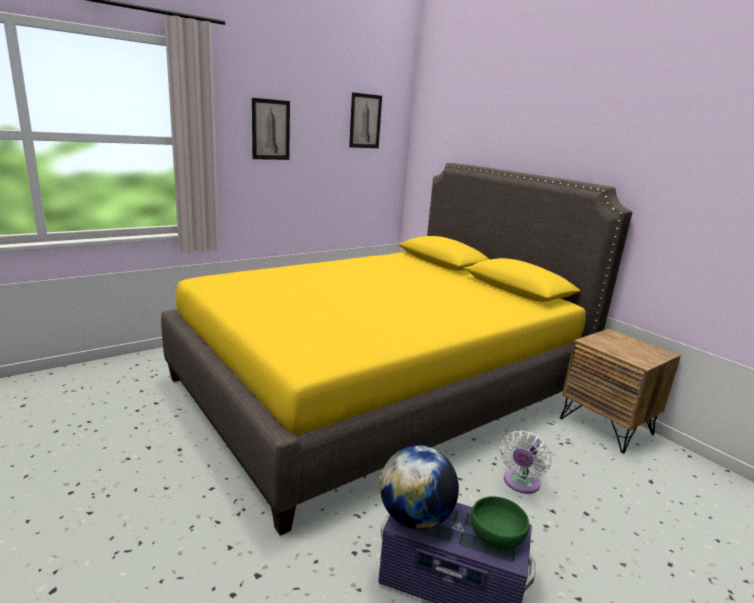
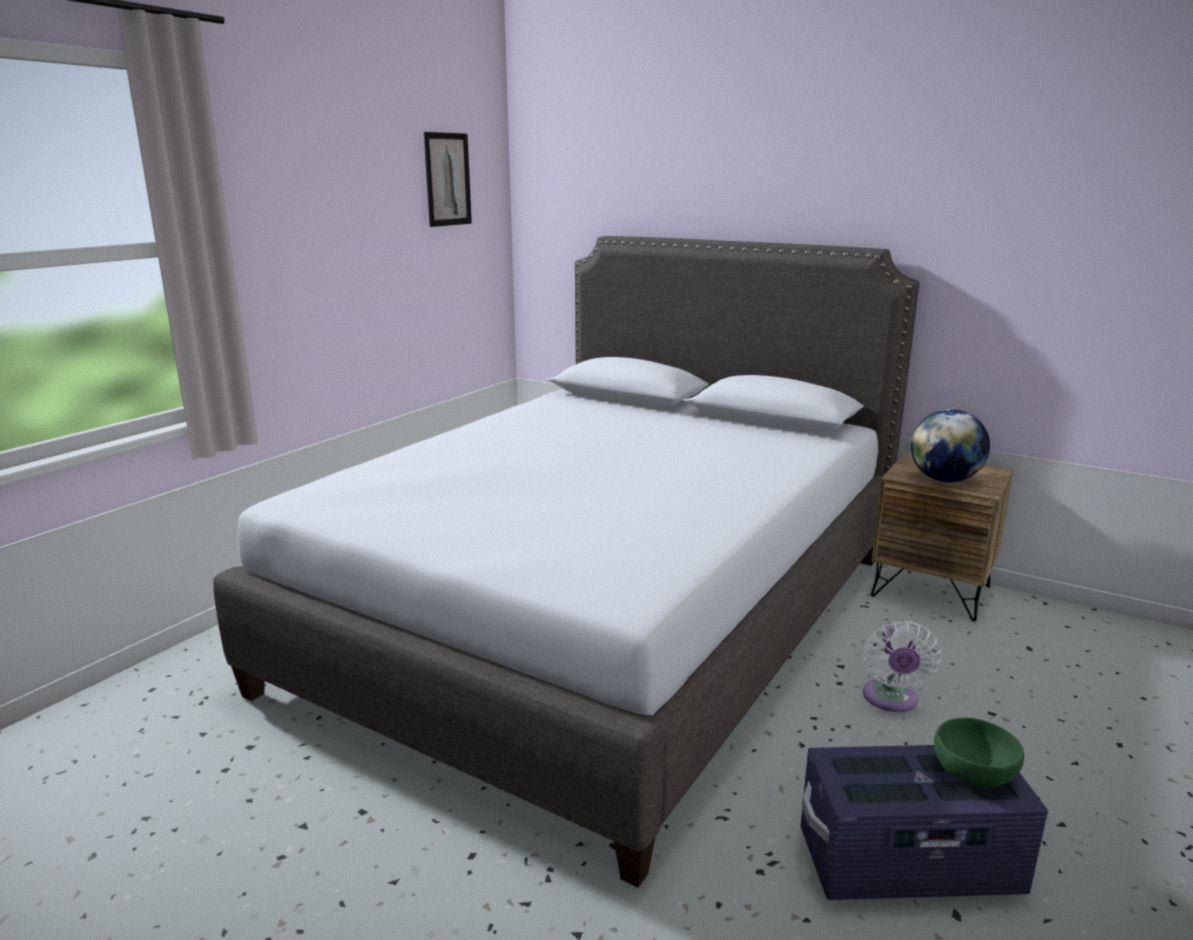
camera: 20 degrees left, 0 degrees up
yellow bed [161,163,632,536] -> grey bed [213,236,920,887]
picture [252,98,290,160] -> none
globe [380,445,459,529] -> globe moved to [911,409,990,482]

